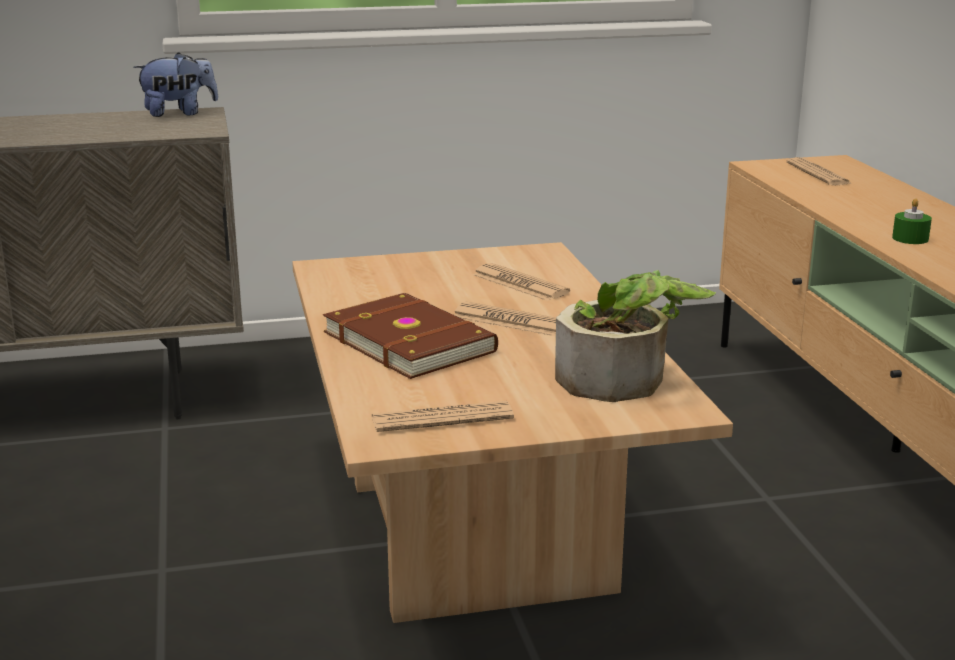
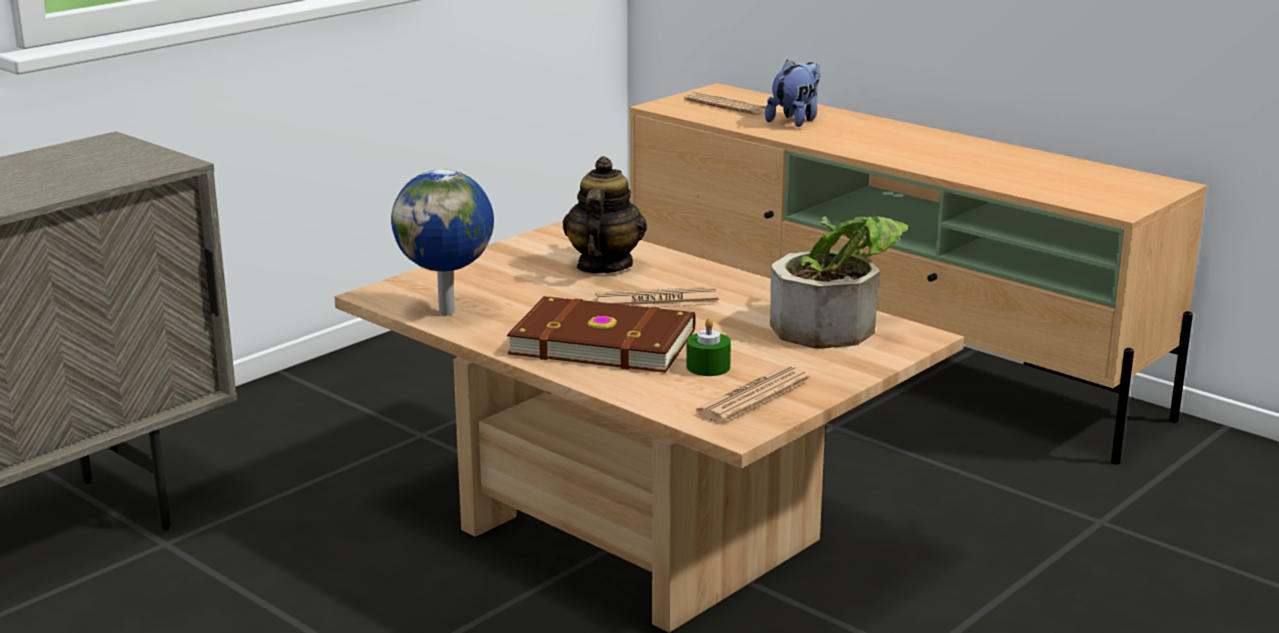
camera: 35 degrees left, 0 degrees up
plush toy [133,52,218,117] -> plush toy moved to [765,60,820,127]
newspaper [473,263,570,301] -> teapot [563,156,647,274]
green candle [892,198,932,244] -> green candle moved to [686,318,731,376]
none -> globe [391,169,494,316]

